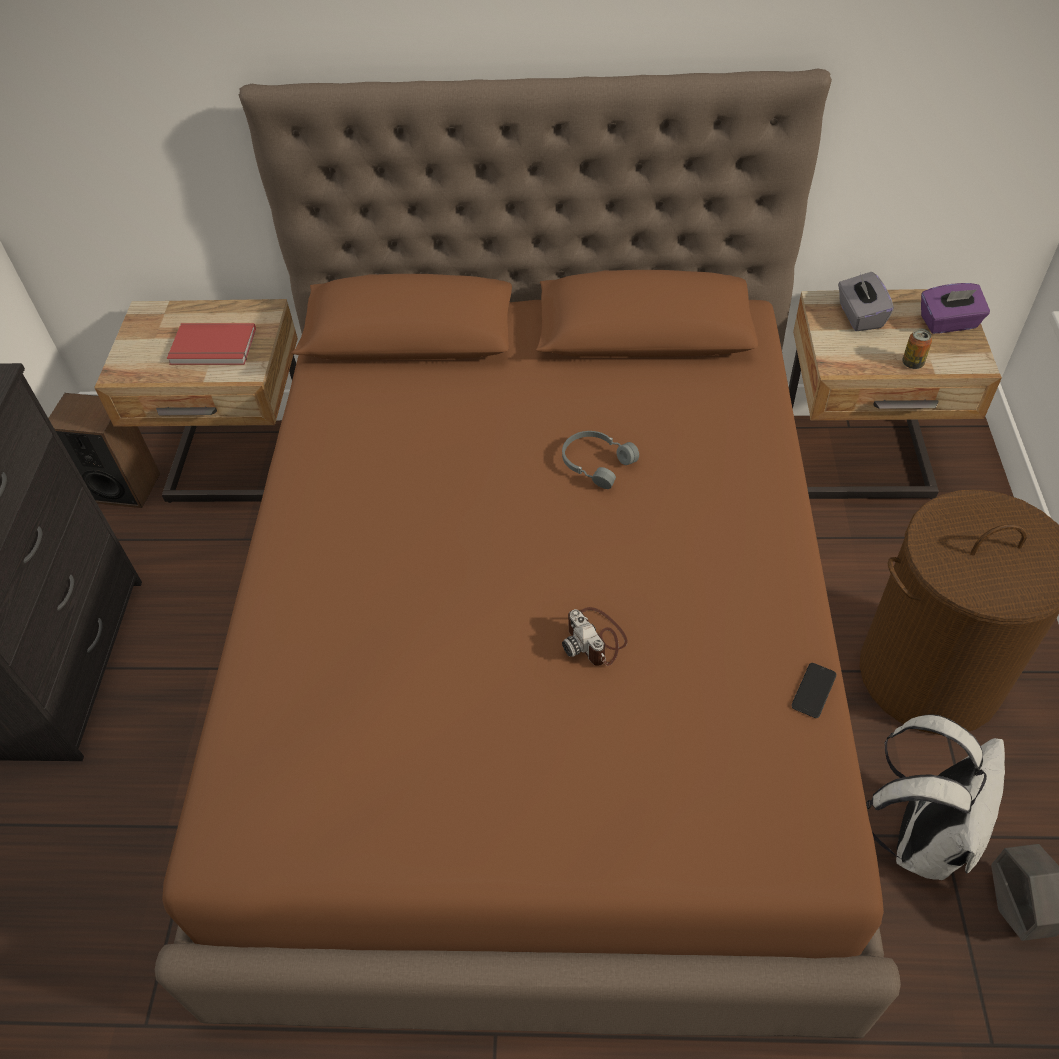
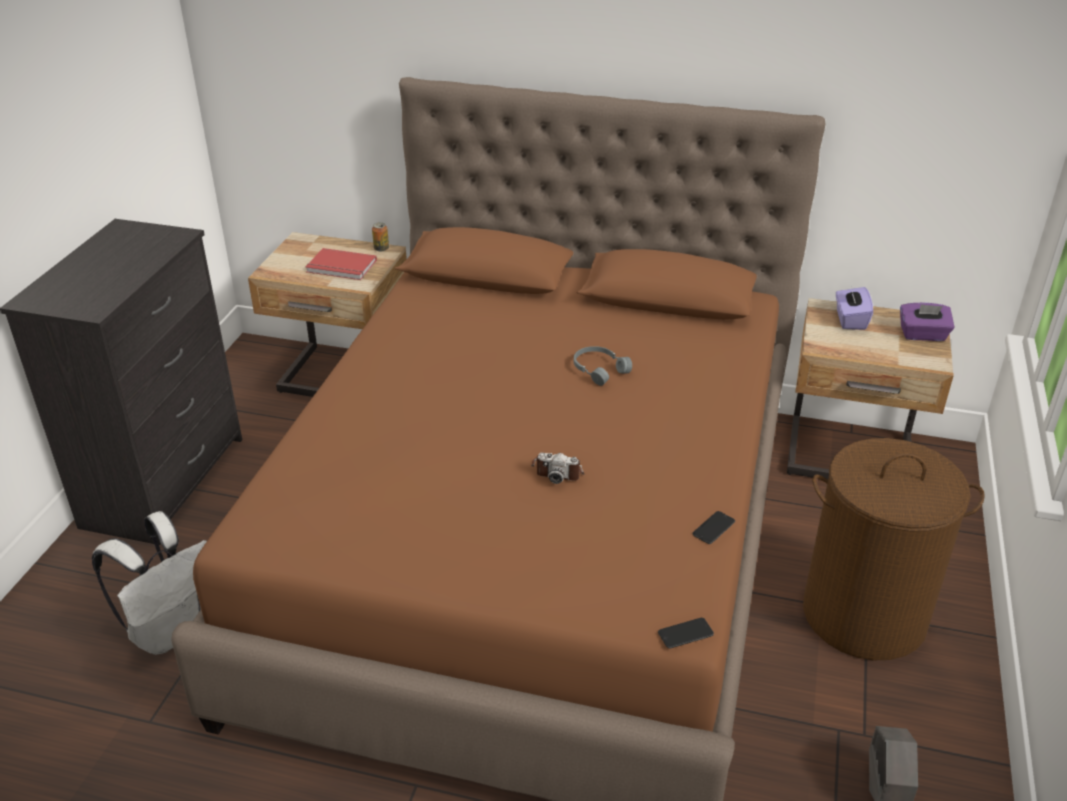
camera: 10 degrees right, 15 degrees down
speaker [48,393,160,508] -> none
camera [562,607,628,666] -> camera turned 60 degrees counterclockwise [531,452,585,484]
grey tissue box [838,272,894,331] -> purple tissue box [836,285,873,330]
white backpack [866,714,1005,880] -> white backpack moved to [92,511,207,655]
can [902,329,932,369] -> can moved to [372,222,389,252]
none -> phone [658,618,714,648]

